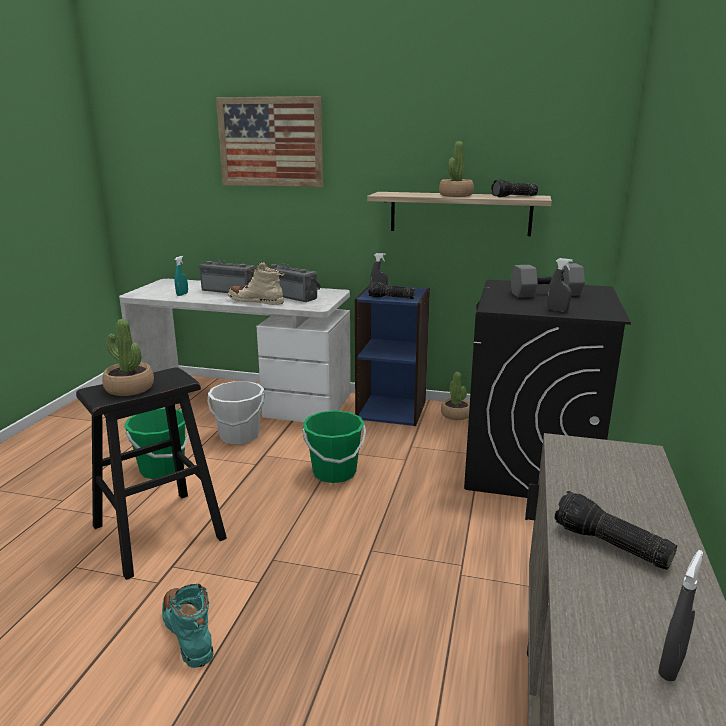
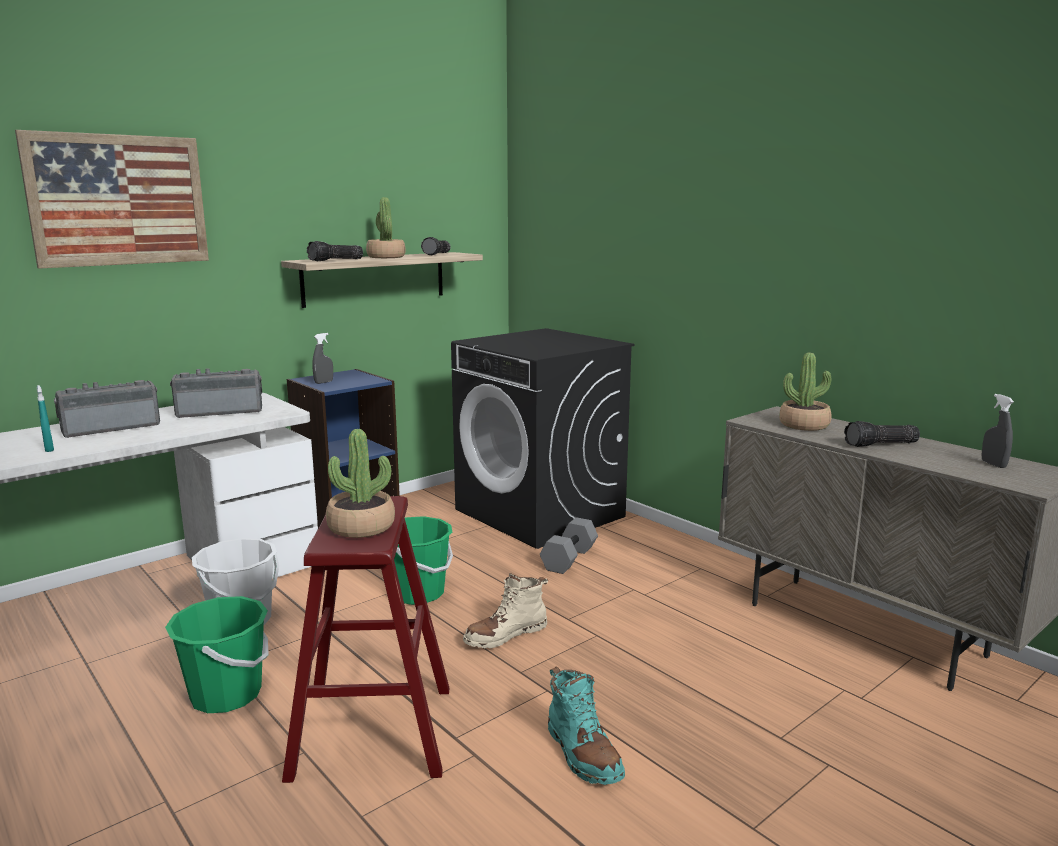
camera: 55 degrees left, 5 degrees down
black stool [76,367,227,580] -> red stool [282,496,450,783]
turquoise boot [162,584,214,668] -> turquoise boot turned 120 degrees counterclockwise [548,666,625,785]
beige boot [228,262,284,305] -> beige boot moved to [463,573,548,648]
flashlight [368,281,415,299] -> flashlight moved to [307,241,363,261]
potted plant [441,372,470,420] -> potted plant moved to [780,353,831,431]
grey dumbbell [511,263,585,298] -> grey dumbbell moved to [540,517,598,574]
grey spray bottle [547,258,573,312] -> none

